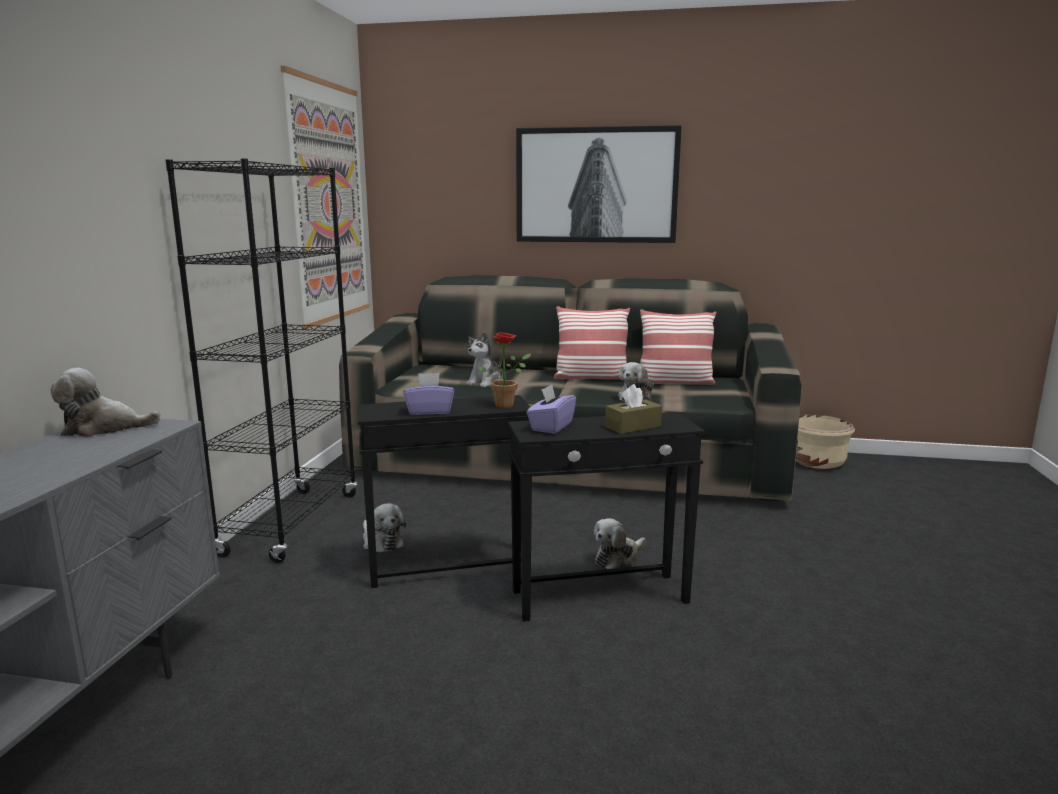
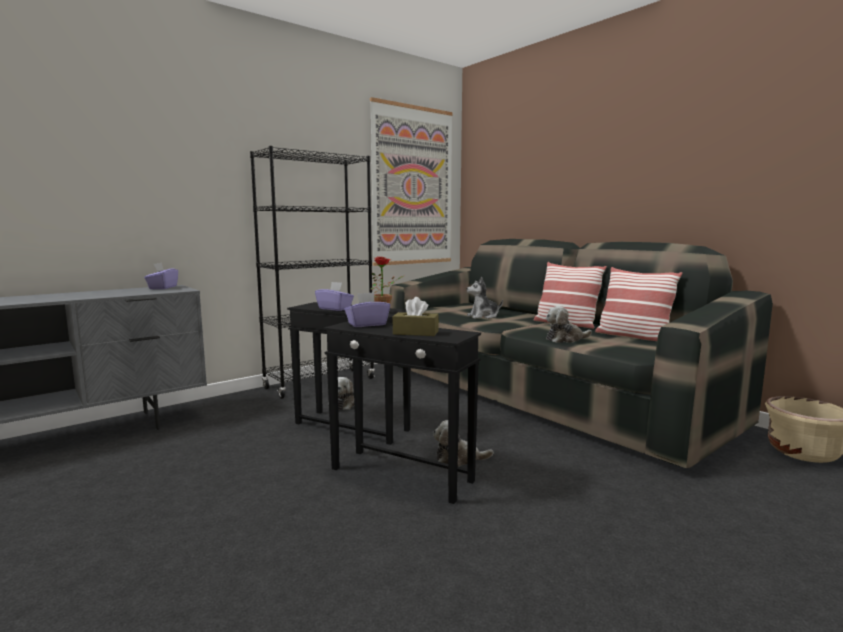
camera: 40 degrees right, 5 degrees down
plush toy [51,368,160,437] -> purple tissue box [144,263,178,289]
picture [516,125,682,243] -> none

